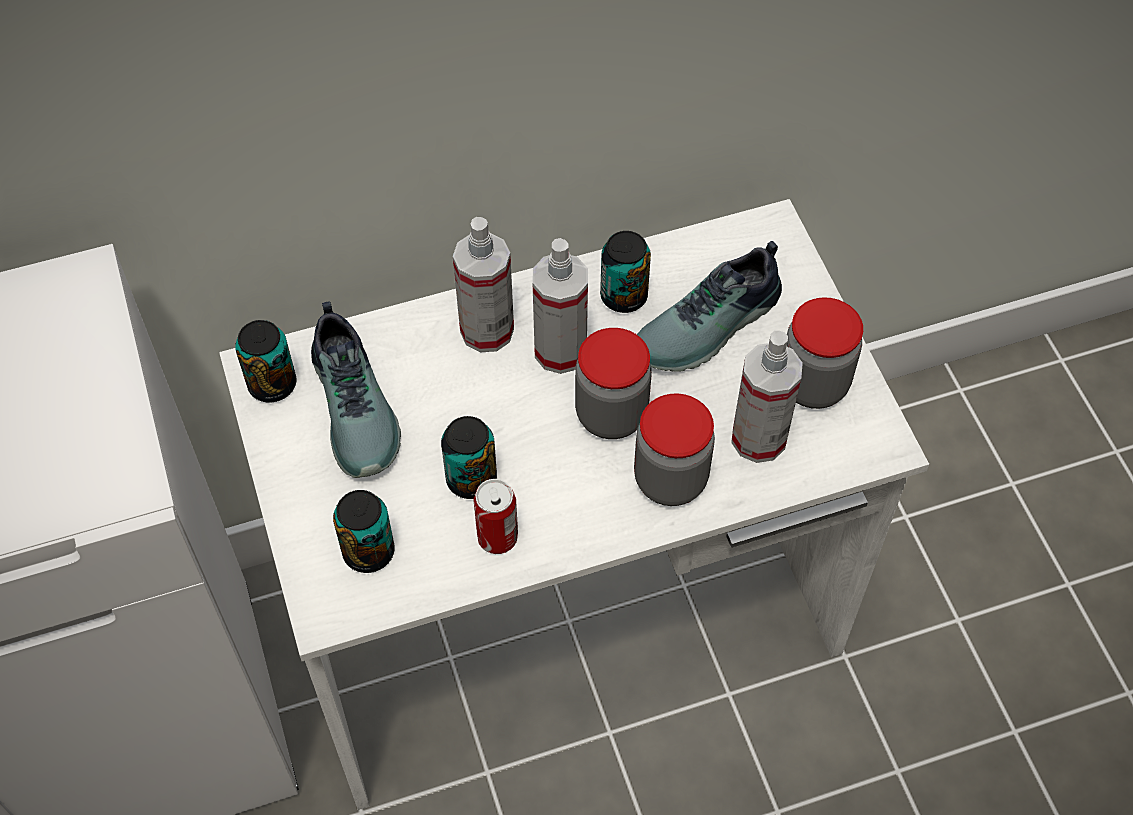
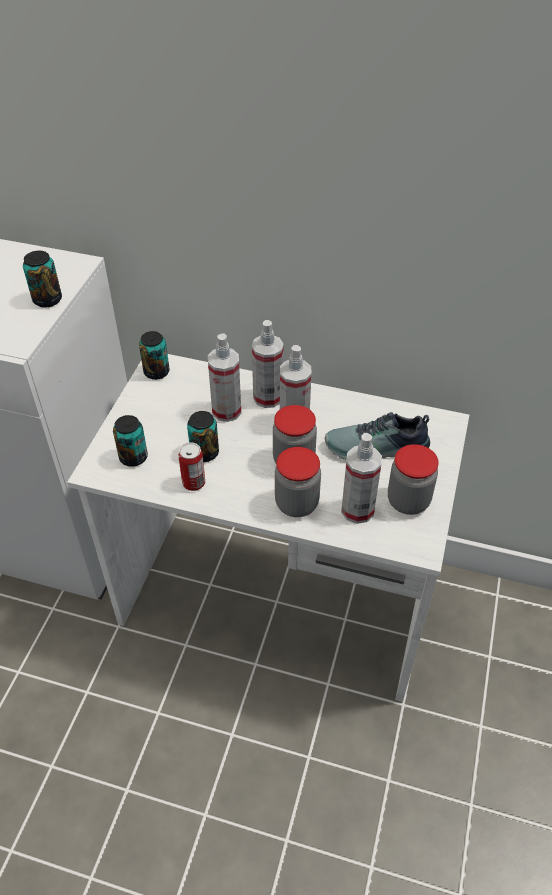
camera: 35 degrees right, 10 degrees down
shoe [311,301,401,478] -> none
can [600,231,651,313] -> can moved to [23,251,62,308]
none -> spray bottle [208,334,241,422]

